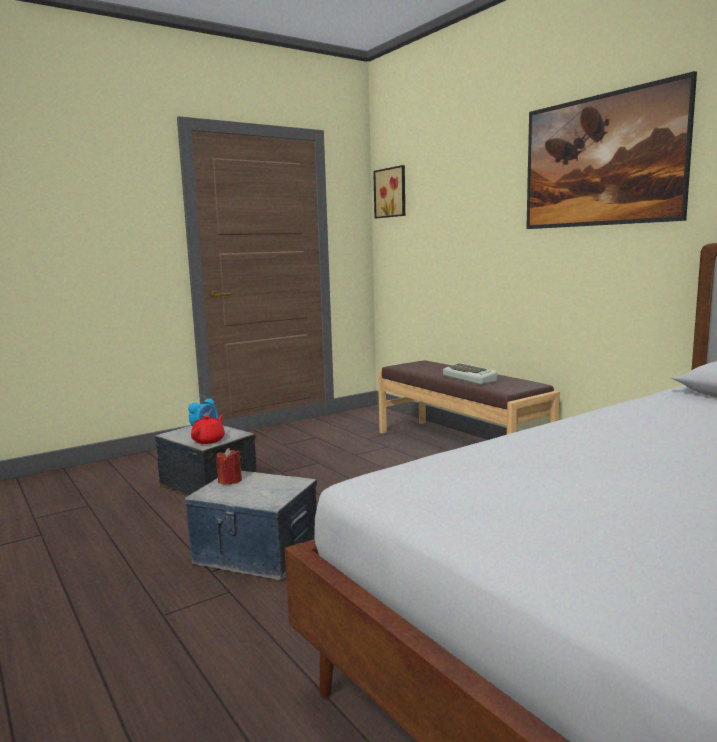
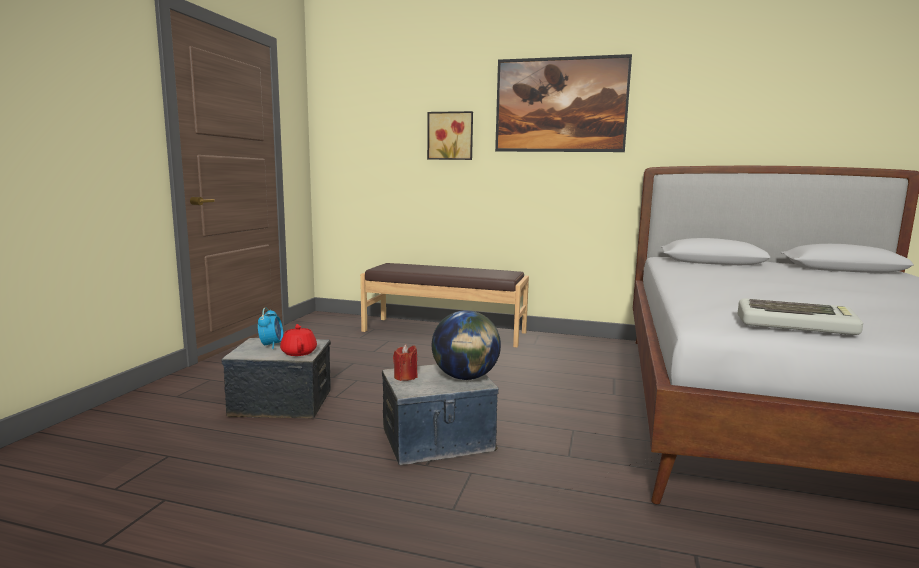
camera: 40 degrees left, 0 degrees up
picture [373,165,405,218] -> picture moved to [427,111,473,160]
keyboard [443,363,497,385] -> keyboard moved to [737,298,863,335]
none -> globe [432,310,501,380]

